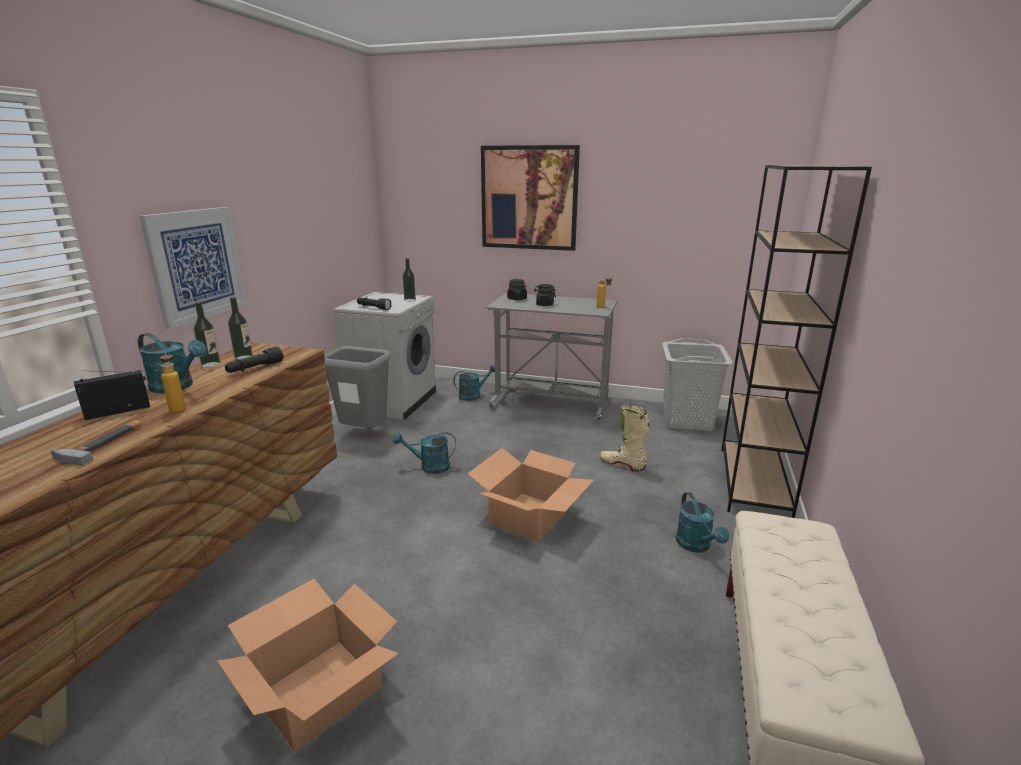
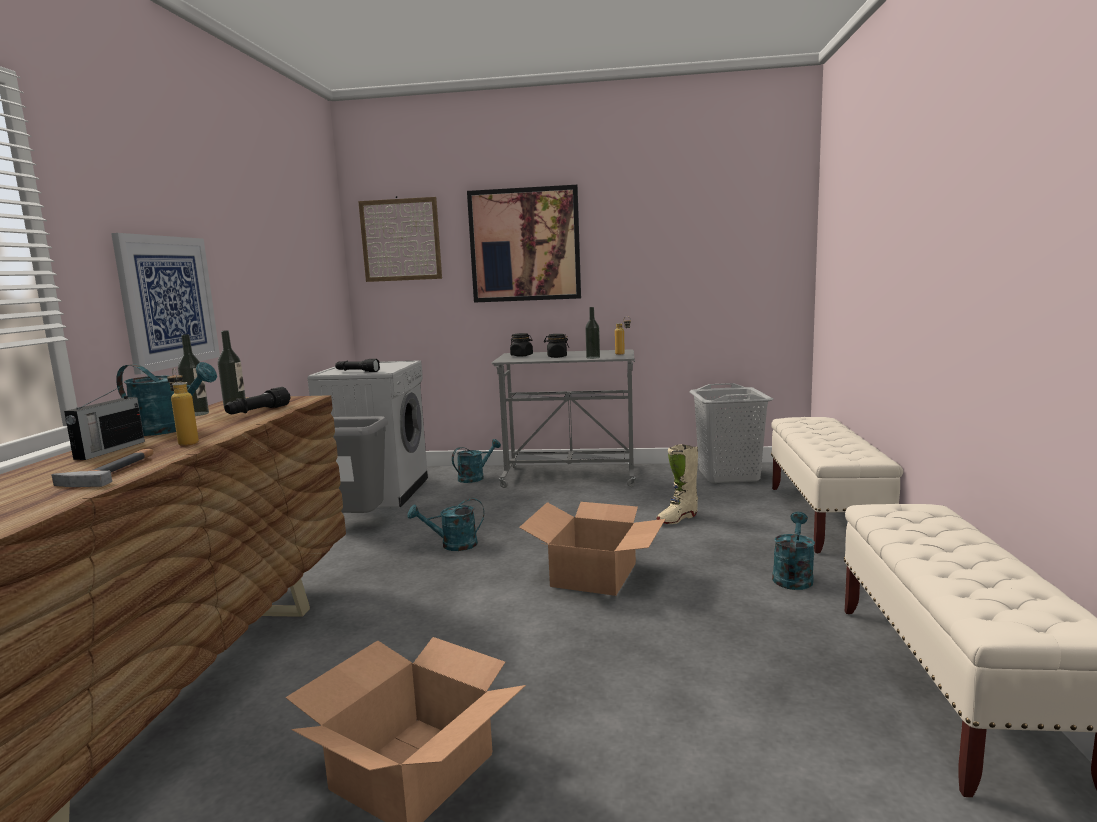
camera: 10 degrees left, 10 degrees down
radio [74,370,150,420] -> radio turned 150 degrees clockwise [64,386,145,460]
bottle [403,258,416,302] -> bottle moved to [585,307,600,359]
beige boot [600,405,650,472] -> beige boot turned 60 degrees counterclockwise [656,444,698,524]
turquoise watering can [676,492,729,553] -> turquoise watering can turned 135 degrees counterclockwise [772,512,815,590]
beige bookcase [721,165,872,518] -> beige bench [771,417,903,553]
none -> picture [358,196,442,282]

